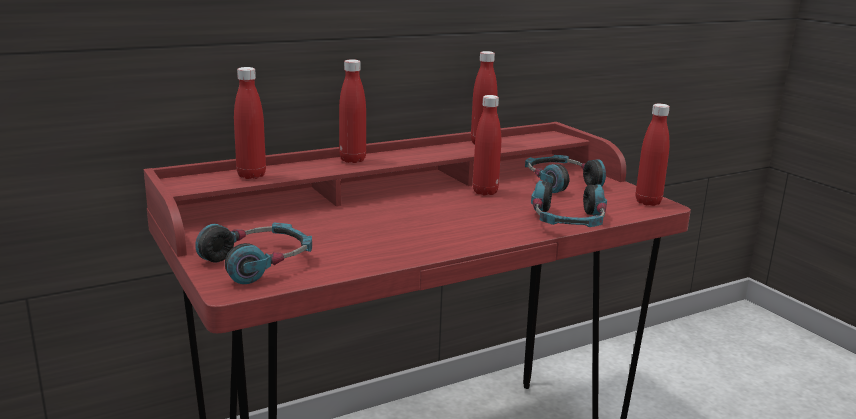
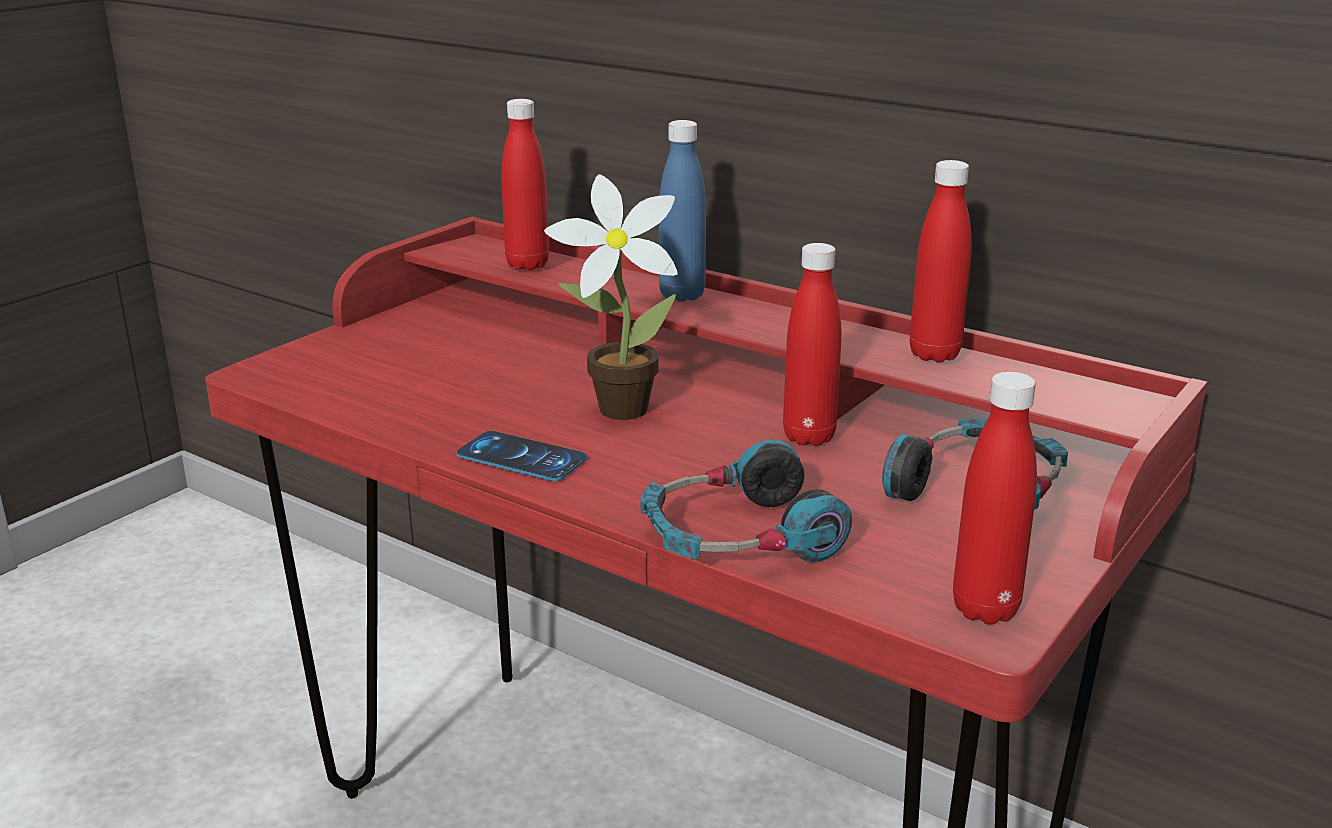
camera: 65 degrees right, 5 degrees up
headphones [195,223,312,284] -> none
red bottle [339,59,366,163] -> blue bottle [659,120,706,302]
none -> phone [456,431,588,481]
none -> potted plant [544,174,678,420]

